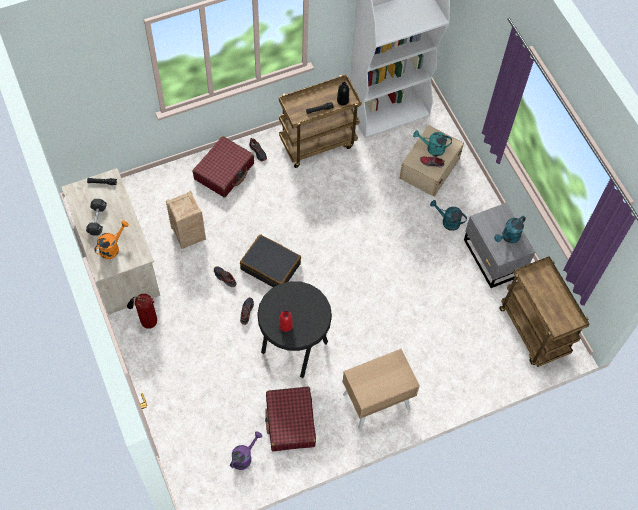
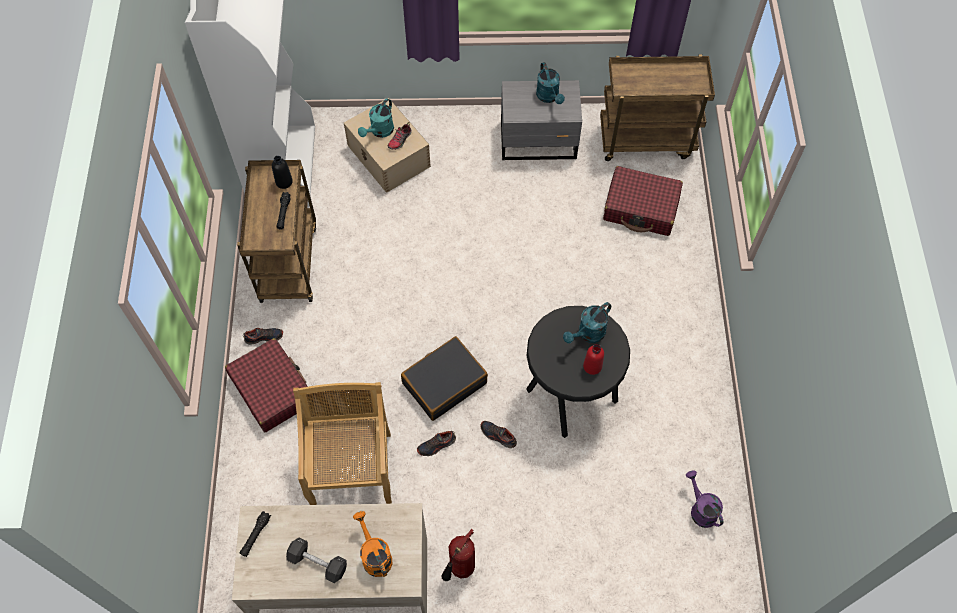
camera: 65 degrees left, 0 degrees up
crate [166,191,206,249] -> beige chair [293,382,392,505]
red suitcase [265,387,316,451] -> red suitcase moved to [603,166,683,236]
beige nightstand [342,349,420,430] -> none
turquoise watering can [430,200,467,231] -> turquoise watering can moved to [563,302,611,343]

